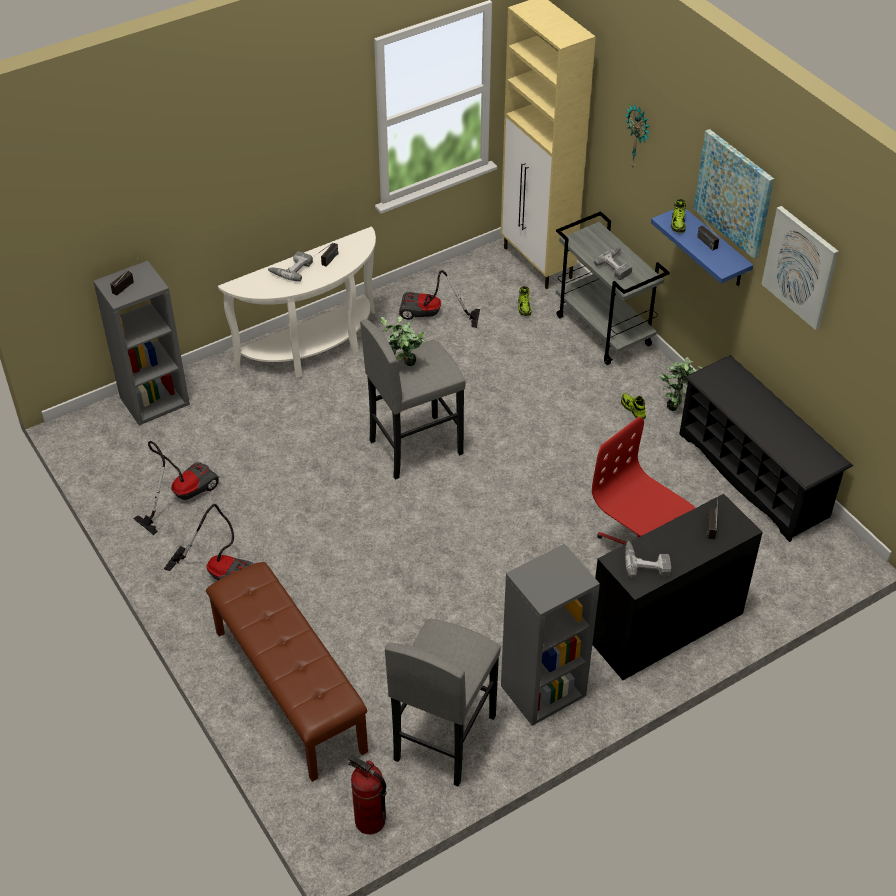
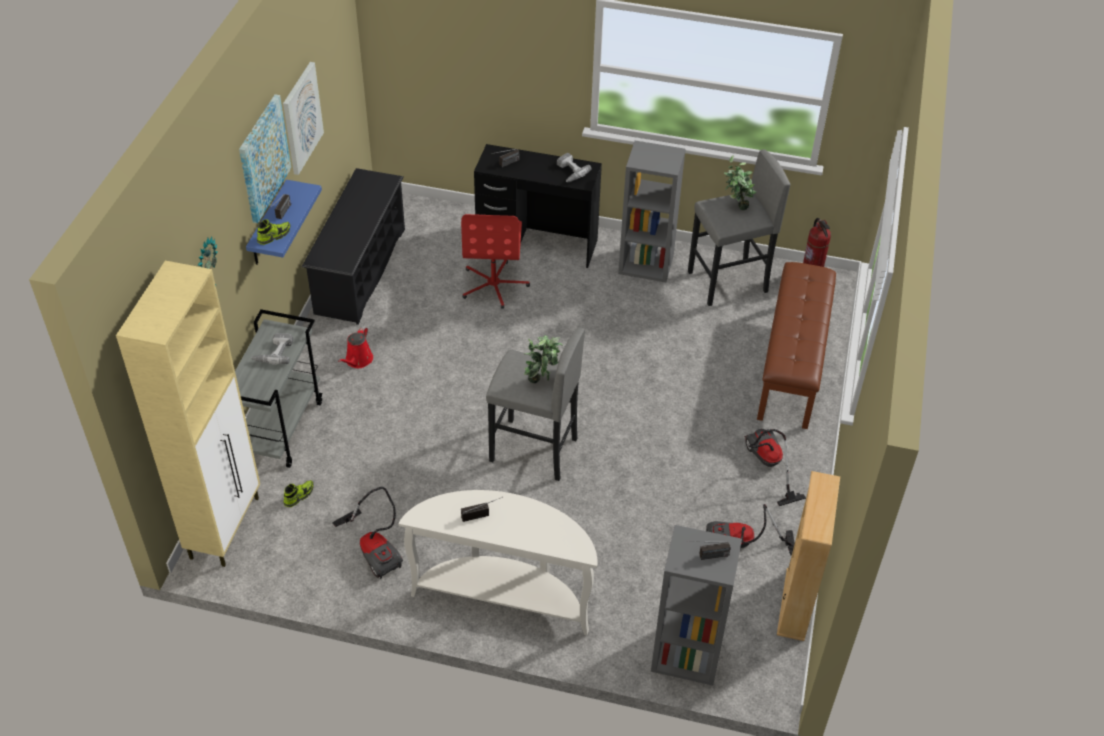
camera: 135 degrees left, 0 degrees up
power drill [268,252,313,282] -> none
shoe [621,393,646,419] -> red watering can [338,326,373,368]
potted plant [660,356,702,411] -> potted plant moved to [724,155,757,210]
none -> beige bookcase [777,471,840,641]

